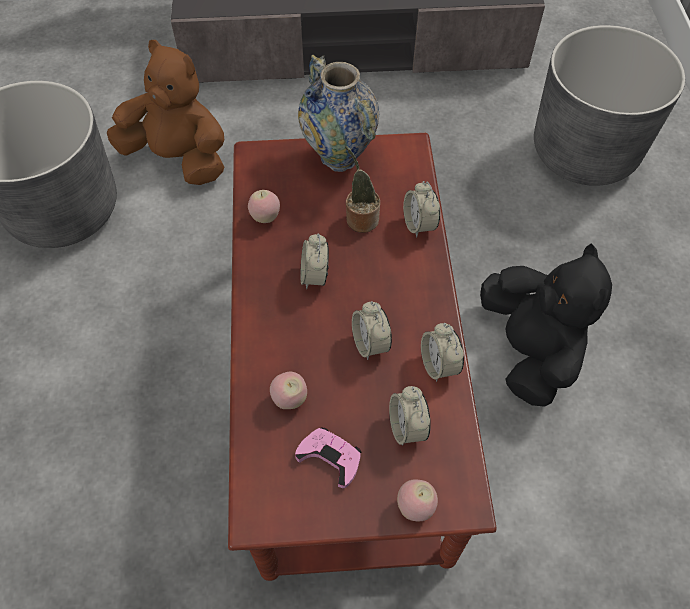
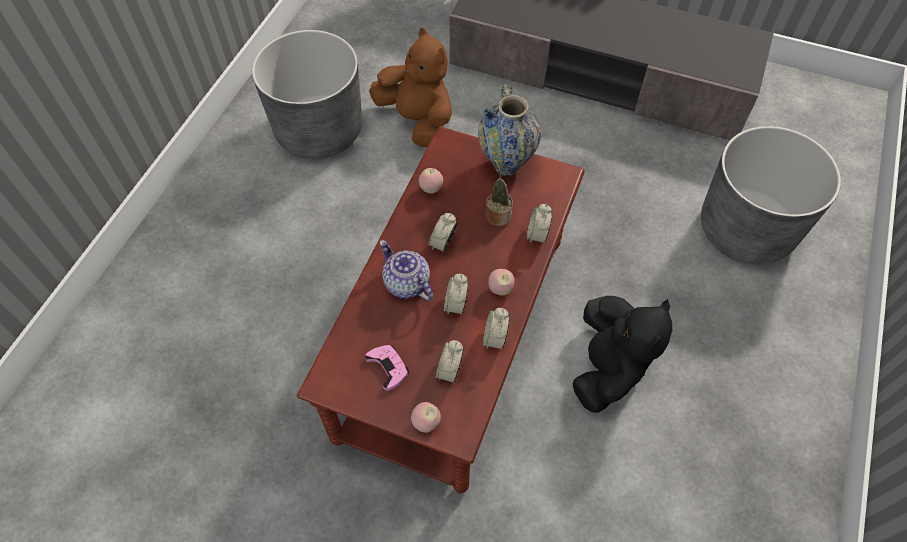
camera: 25 degrees right, 0 degrees up
apple [270,372,307,409] -> apple moved to [488,269,514,295]
none -> teapot [379,240,433,301]

